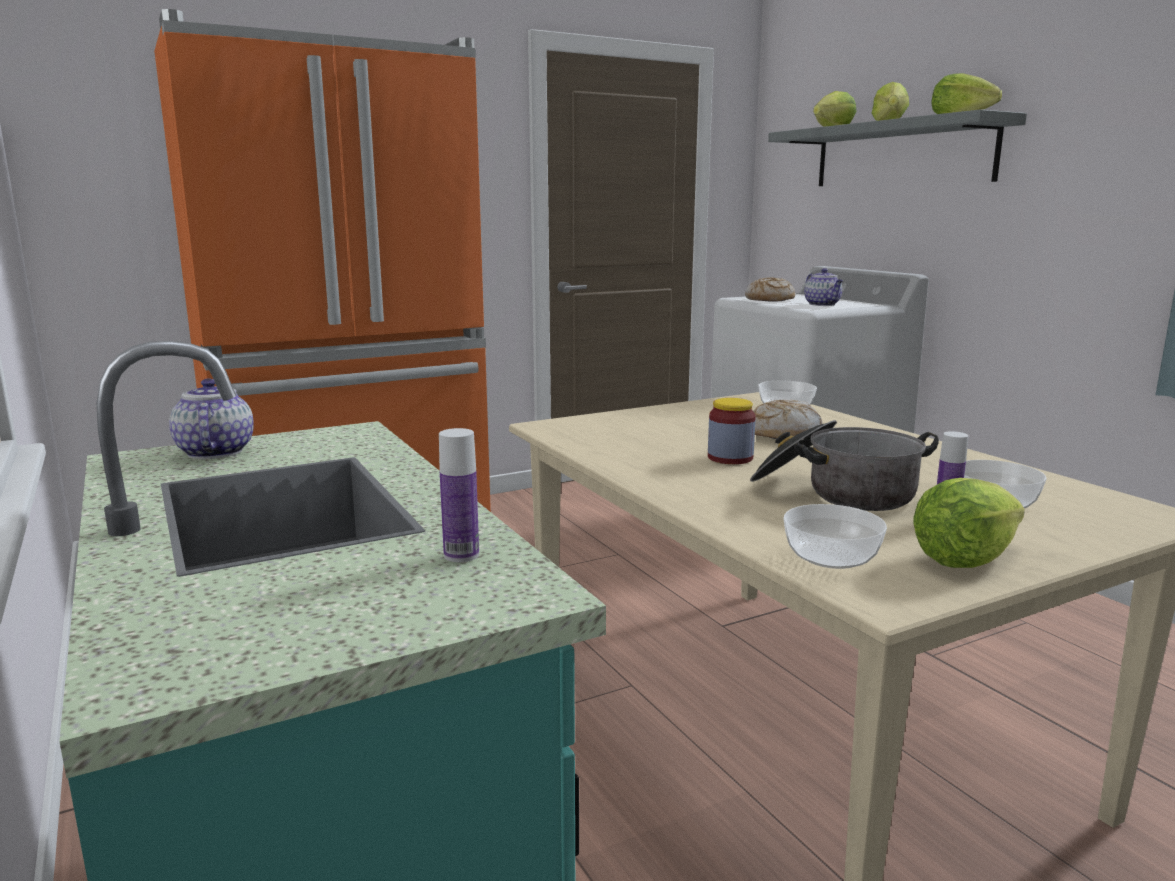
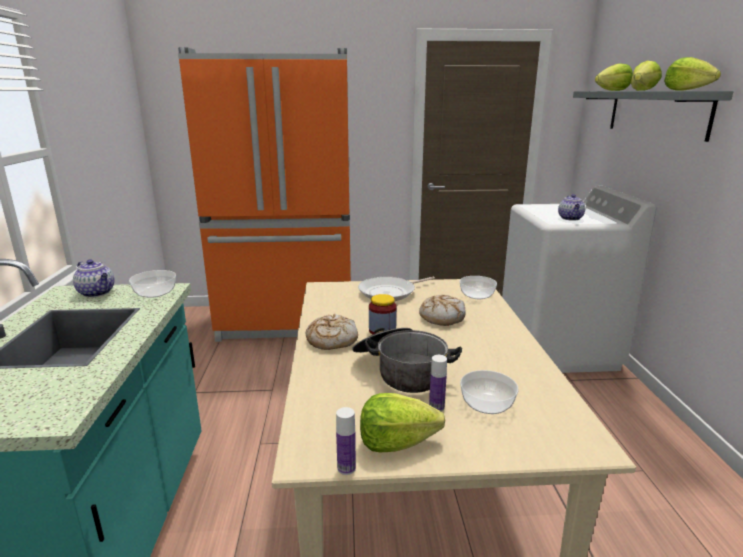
camera: 25 degrees right, 5 degrees up
teapot [169,379,254,459] -> teapot turned 120 degrees clockwise [73,259,115,297]
bottle [439,428,479,562] -> bottle moved to [336,407,356,475]
bread [745,277,795,302] -> bread moved to [306,314,358,350]
bowl [784,504,887,569] -> bowl moved to [129,270,176,298]
none -> frying pan [358,277,435,301]

